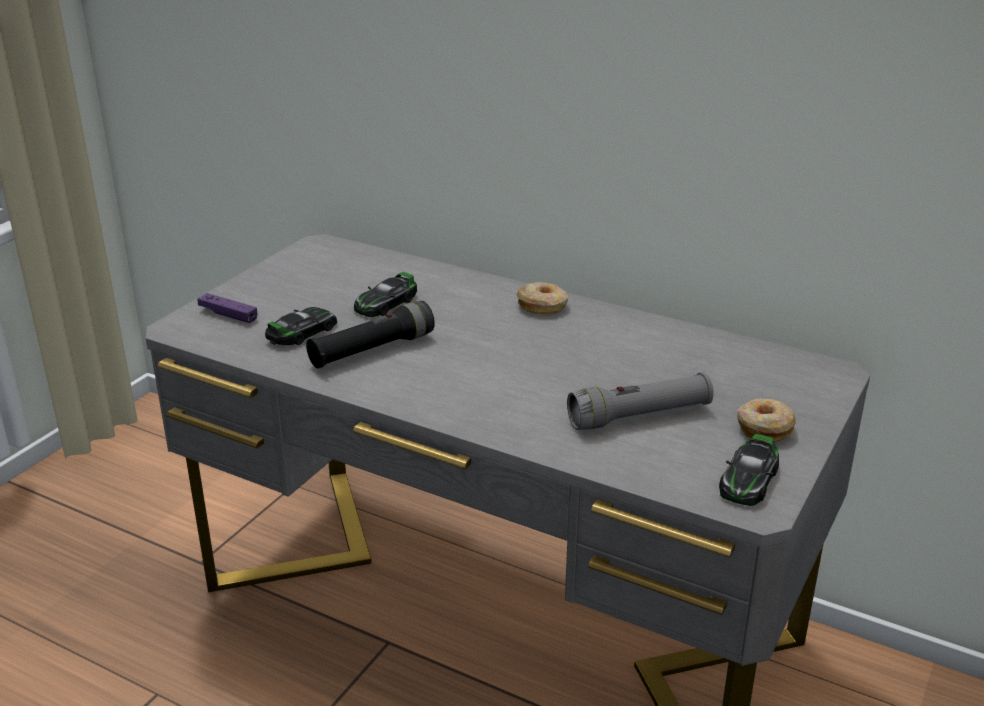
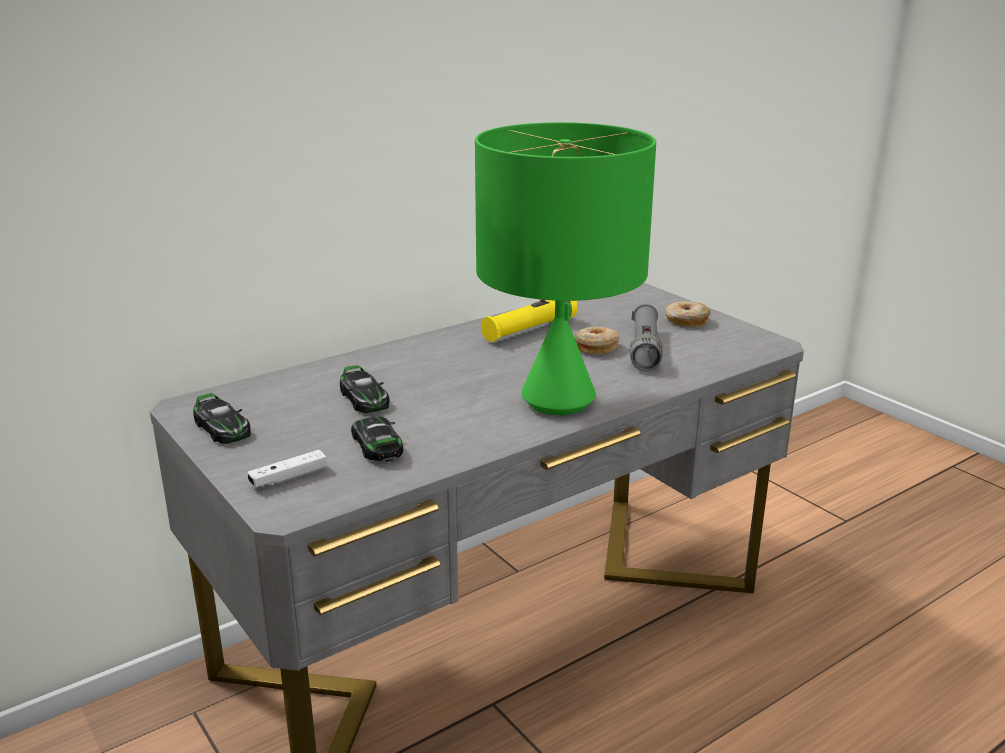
camera: 65 degrees left, 5 degrees down
purple game controller [197,293,258,323] -> white game controller [248,450,327,487]
black flashlight [306,301,435,368] -> none
donut [517,282,568,314] -> donut moved to [575,327,620,354]
toy car [719,434,779,506] -> toy car moved to [193,393,251,444]
none -> green table lamp [475,122,656,415]
none -> yellow flashlight [481,300,578,342]

